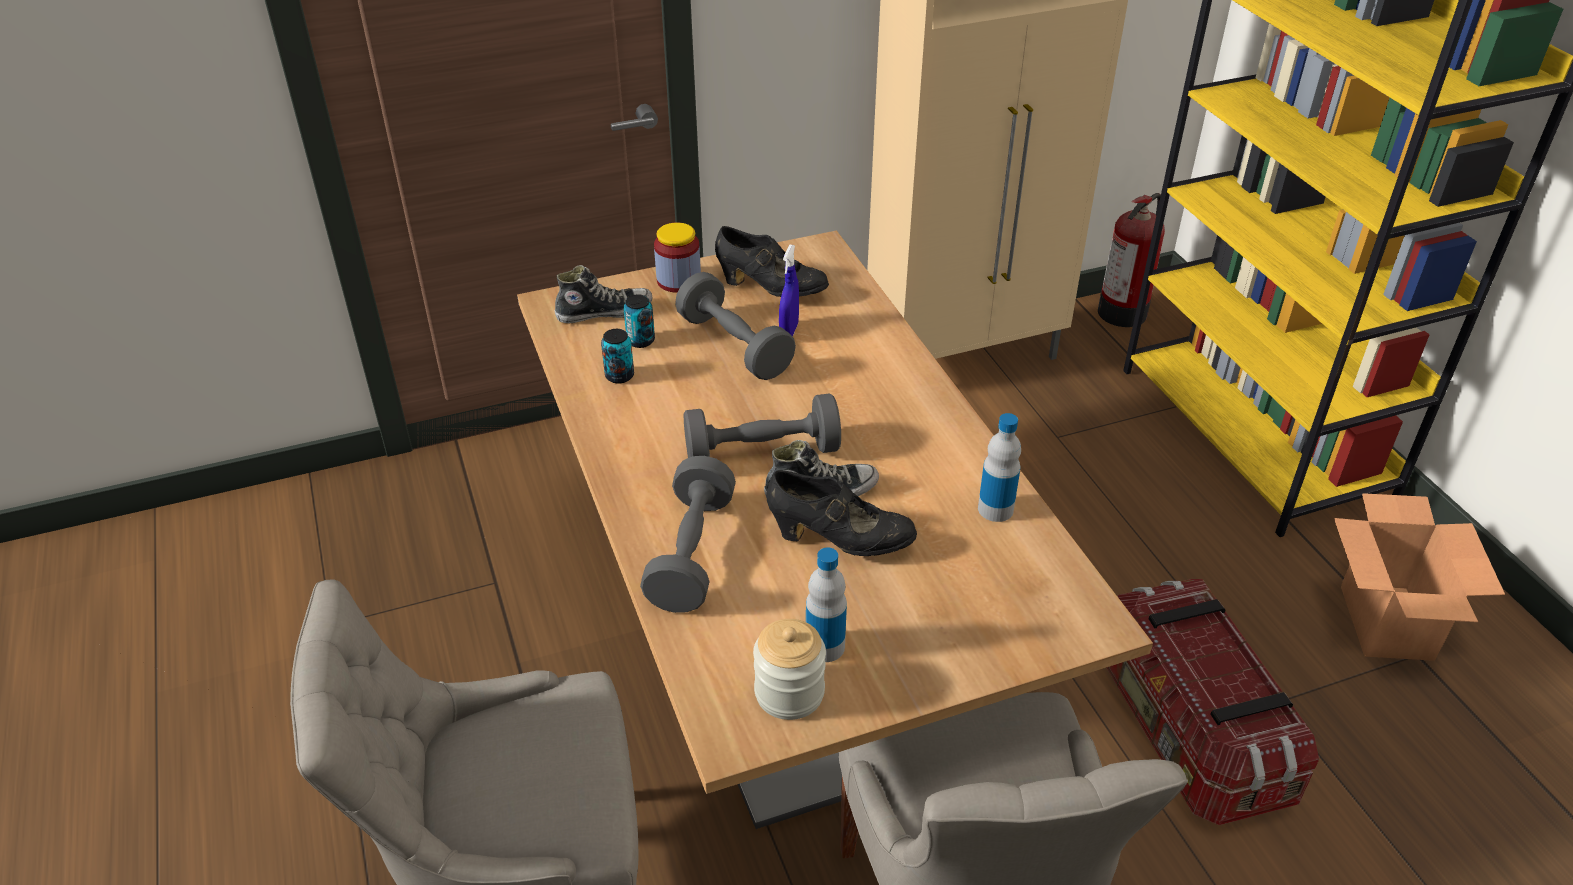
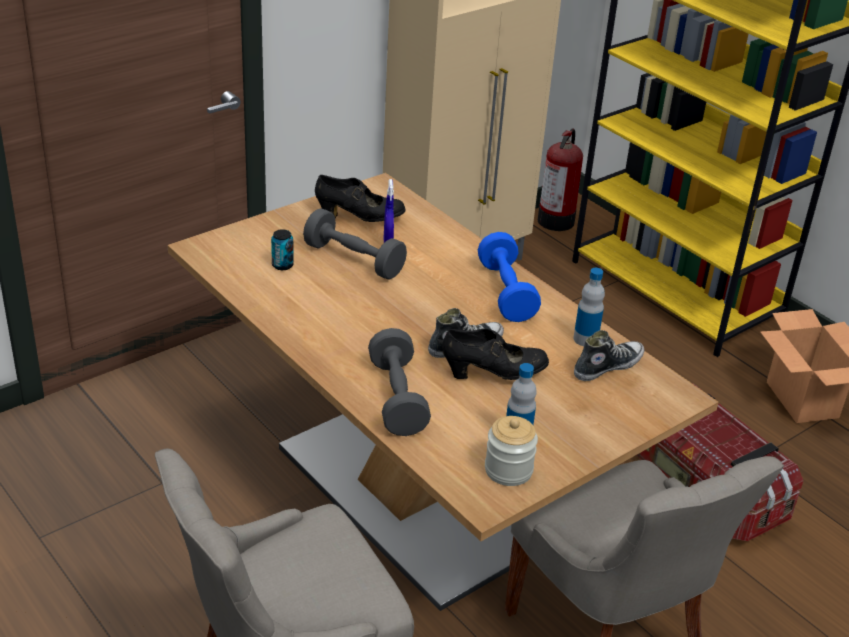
camera: 20 degrees left, 5 degrees down
shoe [555,265,653,323] -> shoe moved to [574,330,644,381]
can [601,329,634,384] -> none
jar [654,222,701,293] -> none
grey dumbbell [684,394,841,458] -> none
none -> blue dumbbell [478,232,541,322]

